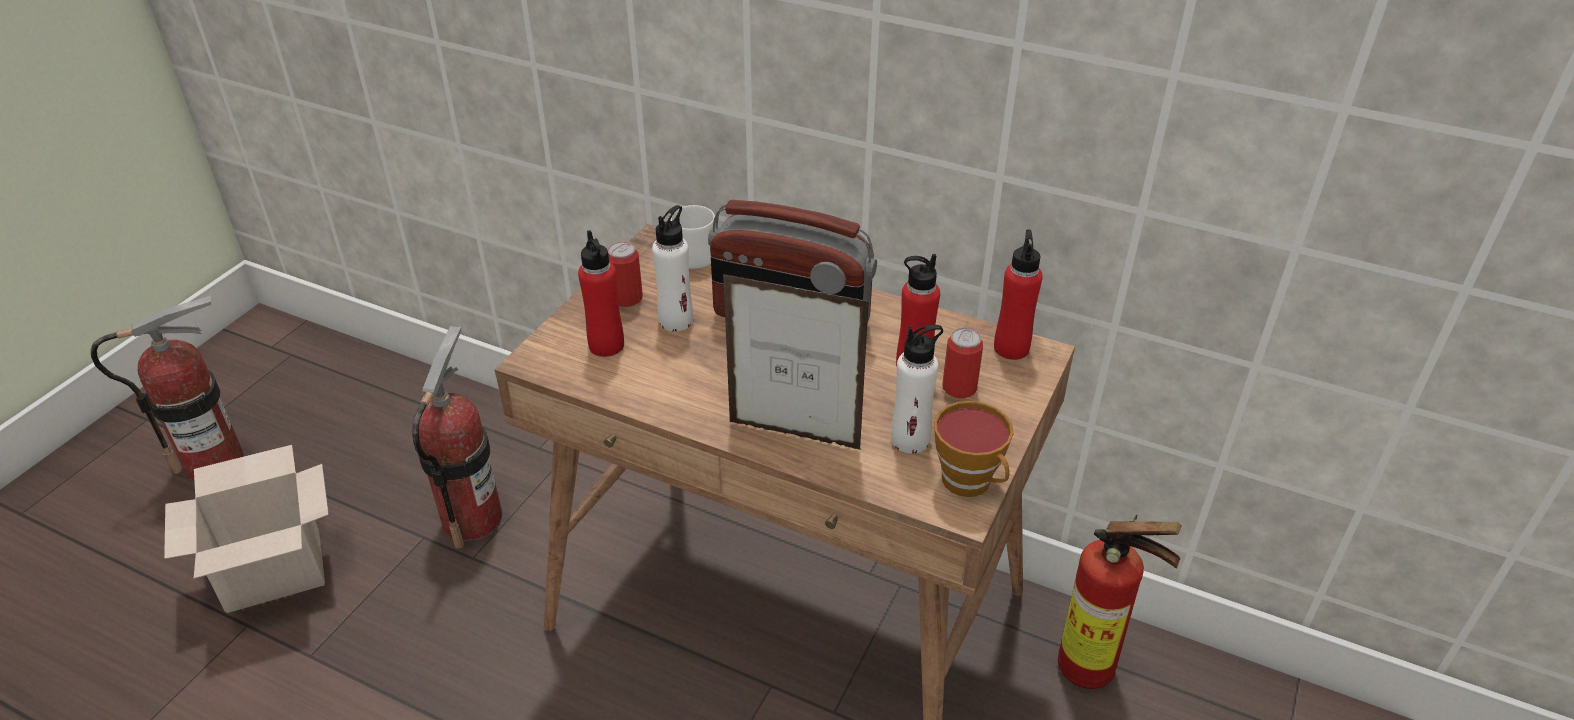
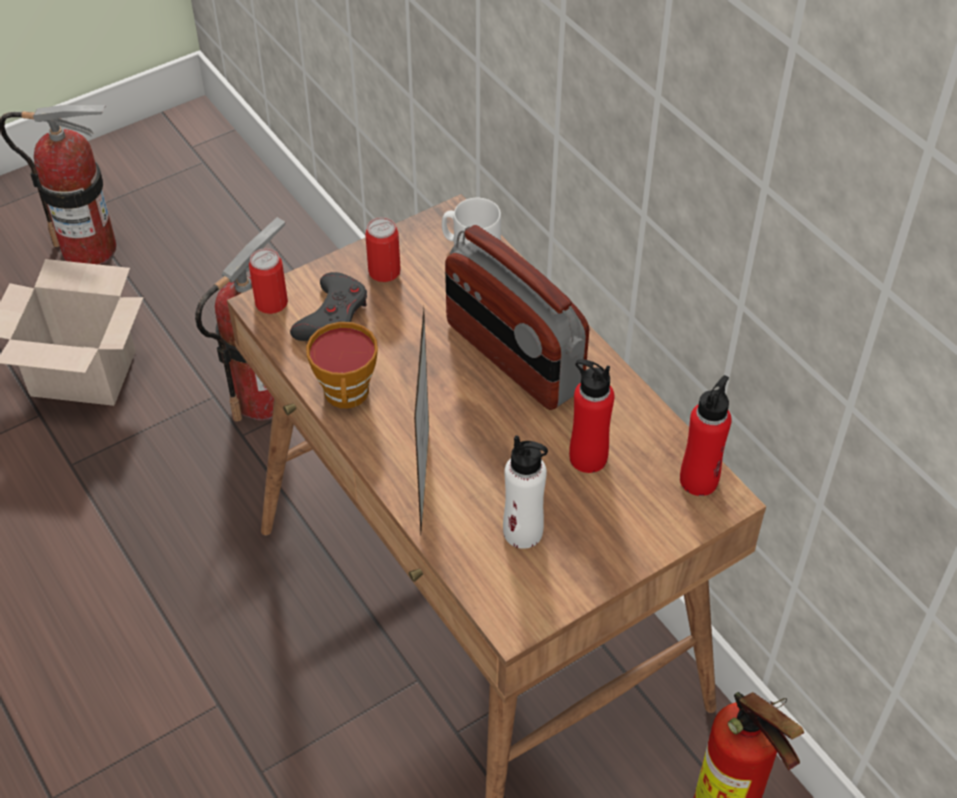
camera: 30 degrees right, 10 degrees up
red bottle [578,230,624,357] -> grey game controller [290,272,367,341]
white bottle [652,205,693,331] -> none
picture frame [723,274,870,450] -> picture frame turned 135 degrees counterclockwise [414,308,429,533]
cup [934,401,1013,497] -> cup moved to [306,322,378,408]
can [942,327,983,398] -> can moved to [249,248,288,314]

